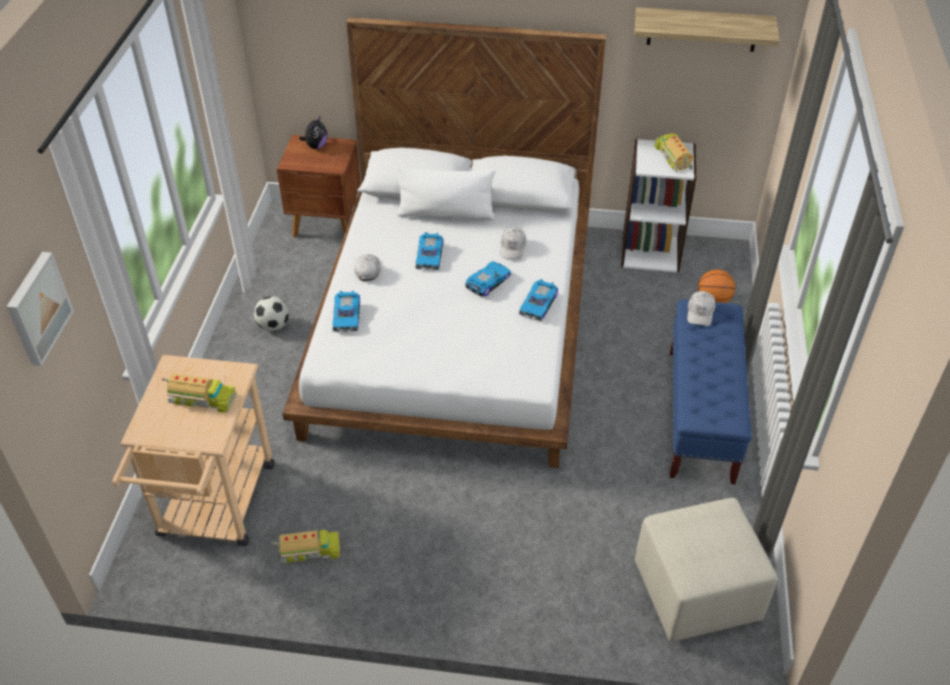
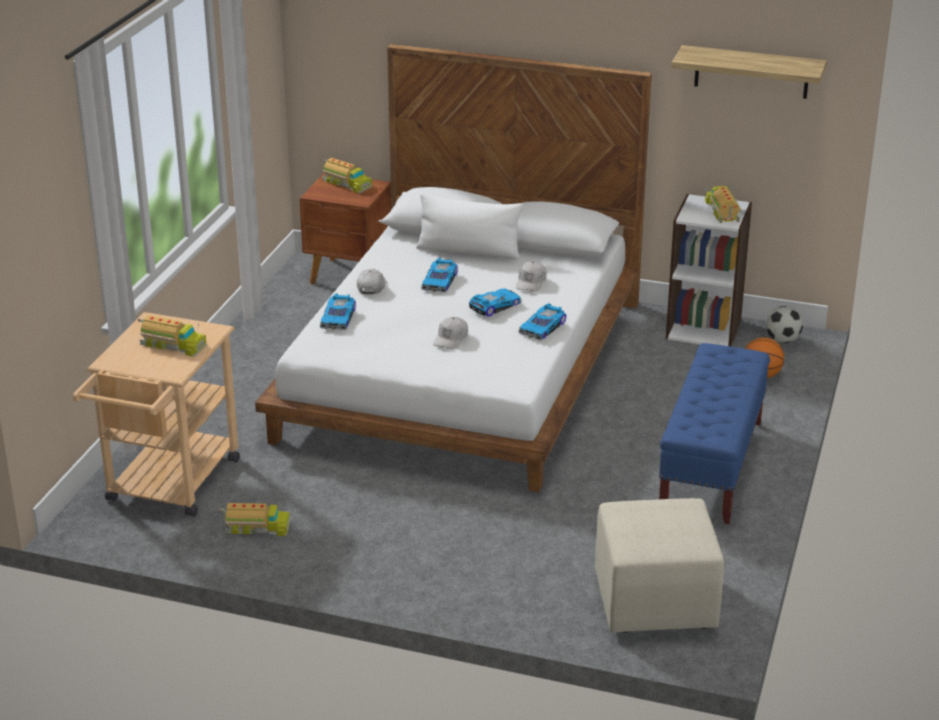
camera: 10 degrees right, 15 degrees down
picture [6,252,74,366] -> none
football [254,296,289,331] -> football moved to [766,306,803,343]
plush toy [299,116,328,149] -> toy truck [322,158,372,193]
white cap [687,291,716,326] -> white cap moved to [433,317,468,350]

